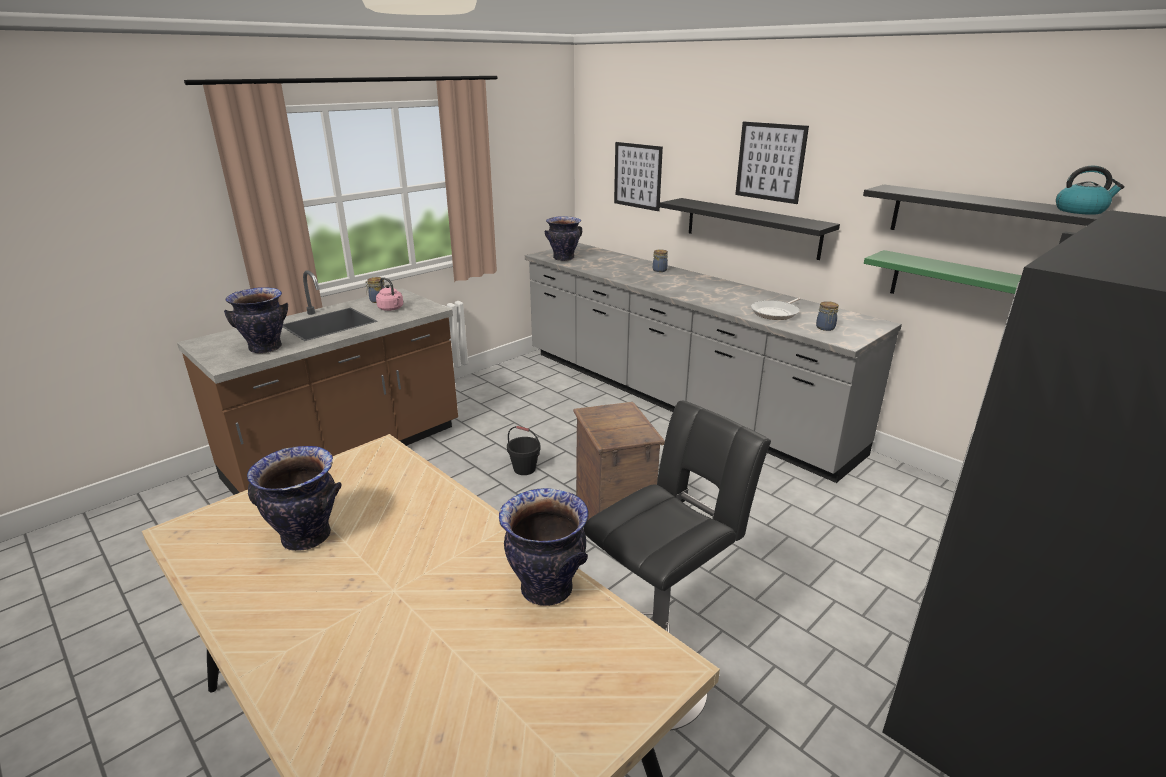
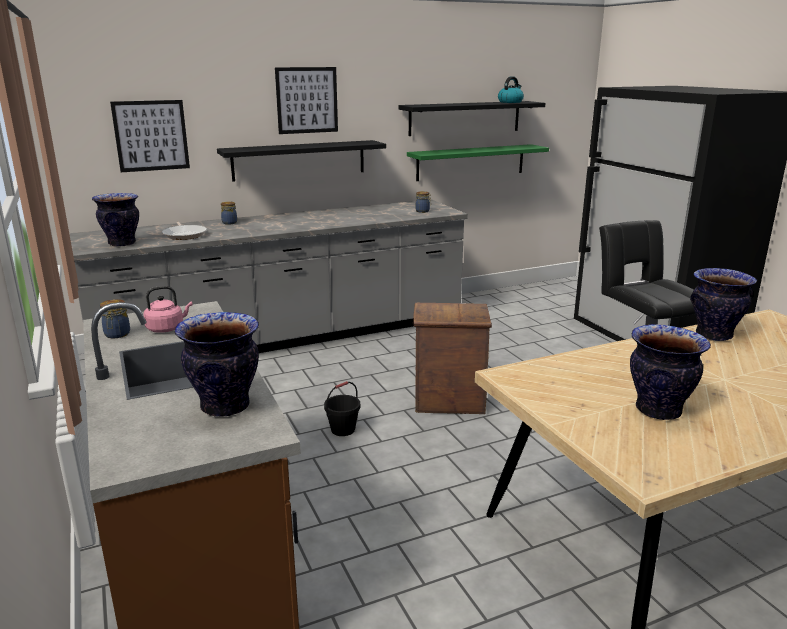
camera: 70 degrees left, 5 degrees down
frying pan [751,298,800,320] -> frying pan moved to [162,221,207,240]

